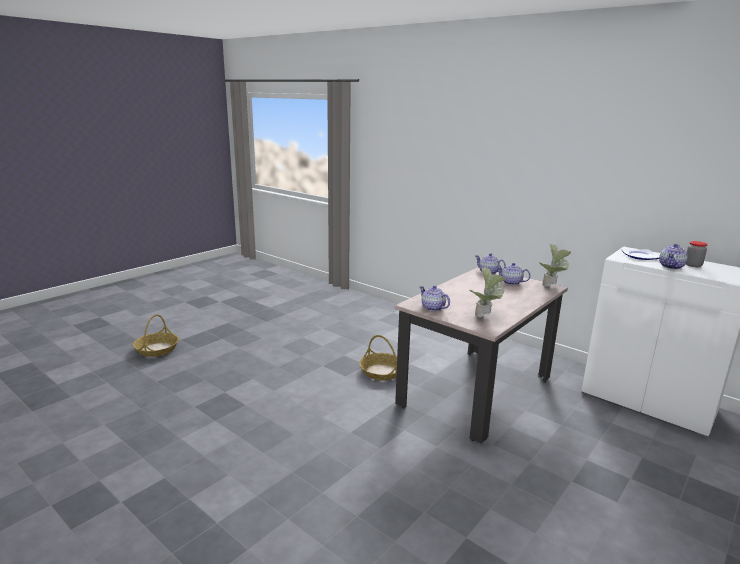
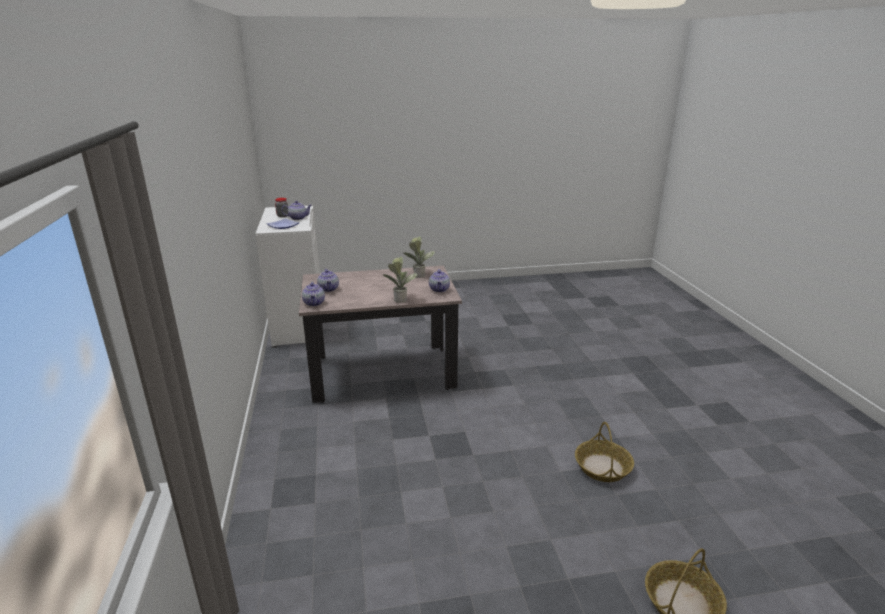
camera: 140 degrees left, 5 degrees up
basket [359,335,397,380] -> basket moved to [575,422,634,482]
potted plant [539,244,571,287] -> potted plant moved to [383,257,418,303]

